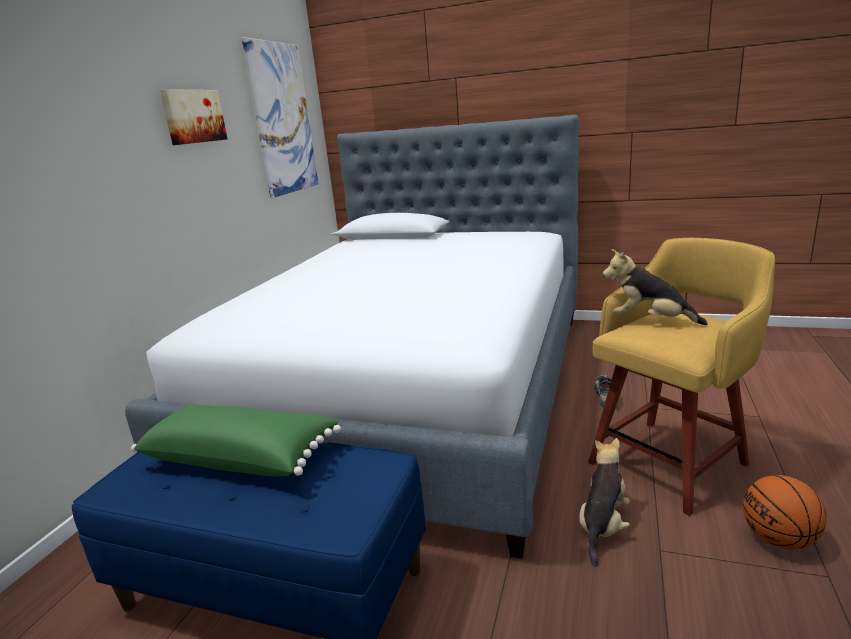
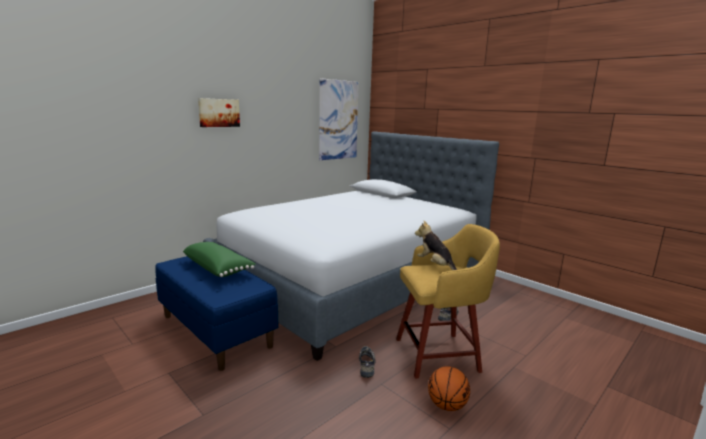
camera: 25 degrees right, 5 degrees down
picture [160,89,227,145] -> picture moved to [198,98,240,127]
plush toy [579,438,630,567] -> shoe [359,346,376,378]

